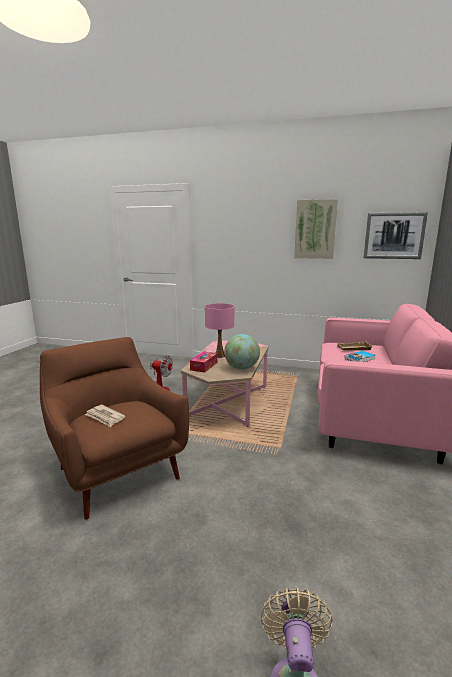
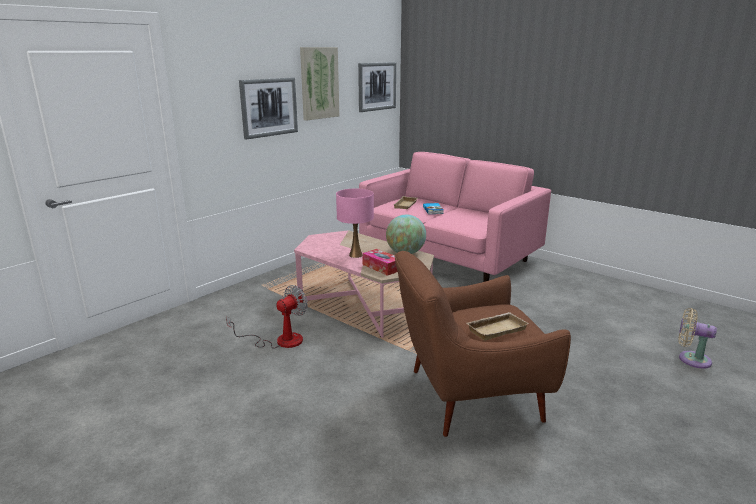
camera: 65 degrees left, 5 degrees up
newspaper [85,405,126,427] -> beige tray [467,312,529,341]
none -> picture [239,78,298,140]

